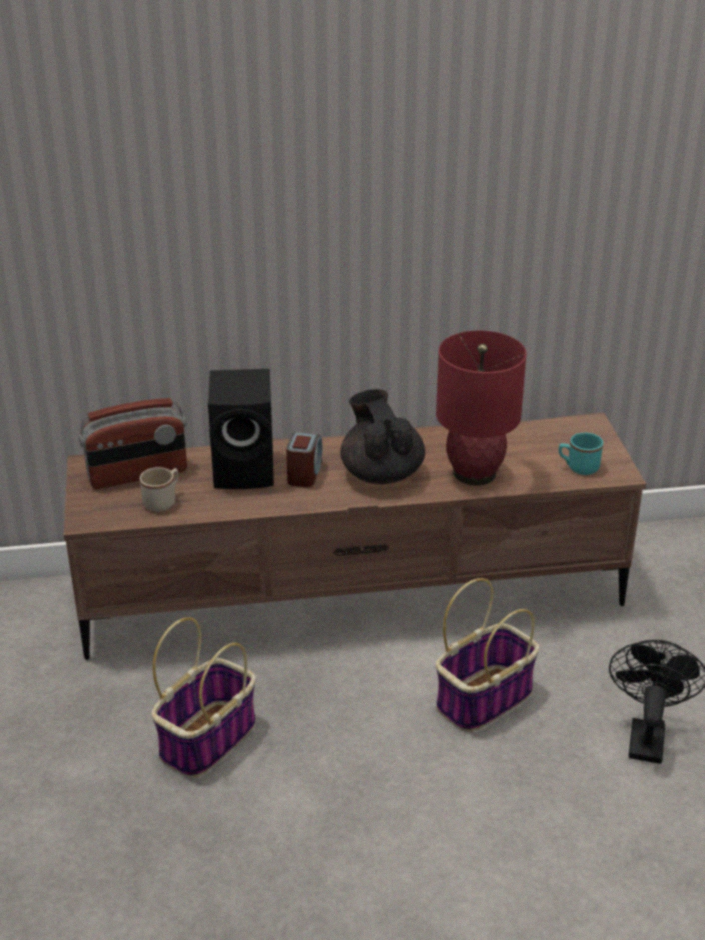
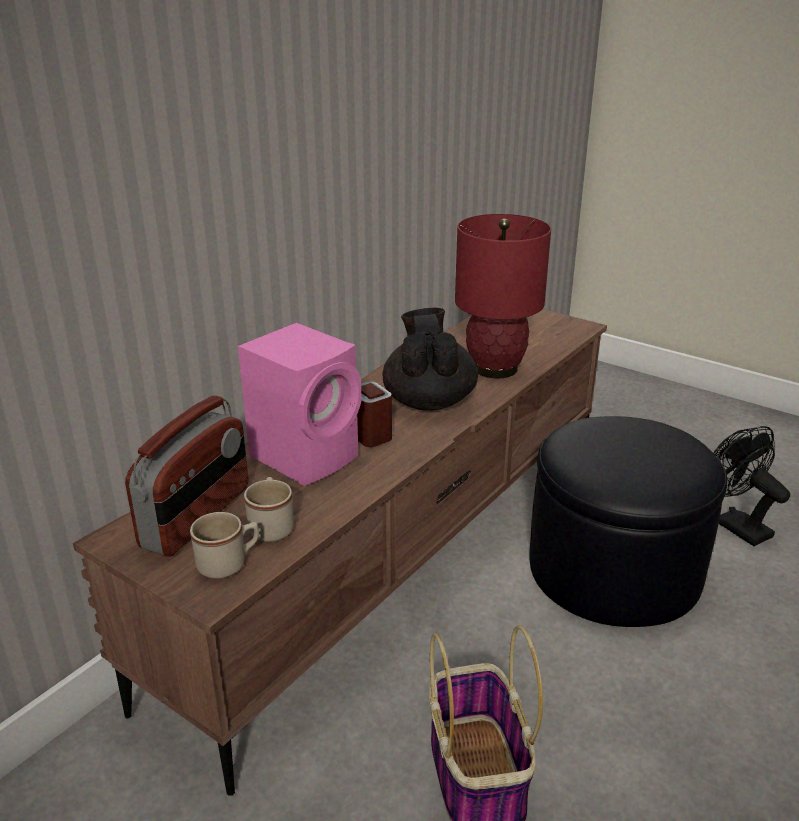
camera: 45 degrees left, 5 degrees down
black speaker [208,369,274,489] -> pink speaker [238,323,361,486]
black teapot [340,389,425,484] -> black teapot turned 60 degrees clockwise [383,308,478,410]
basket [436,578,539,732] -> black ottoman [529,416,727,627]
turquoise mug [559,433,603,475] -> none
none -> beige mug [190,512,259,579]

